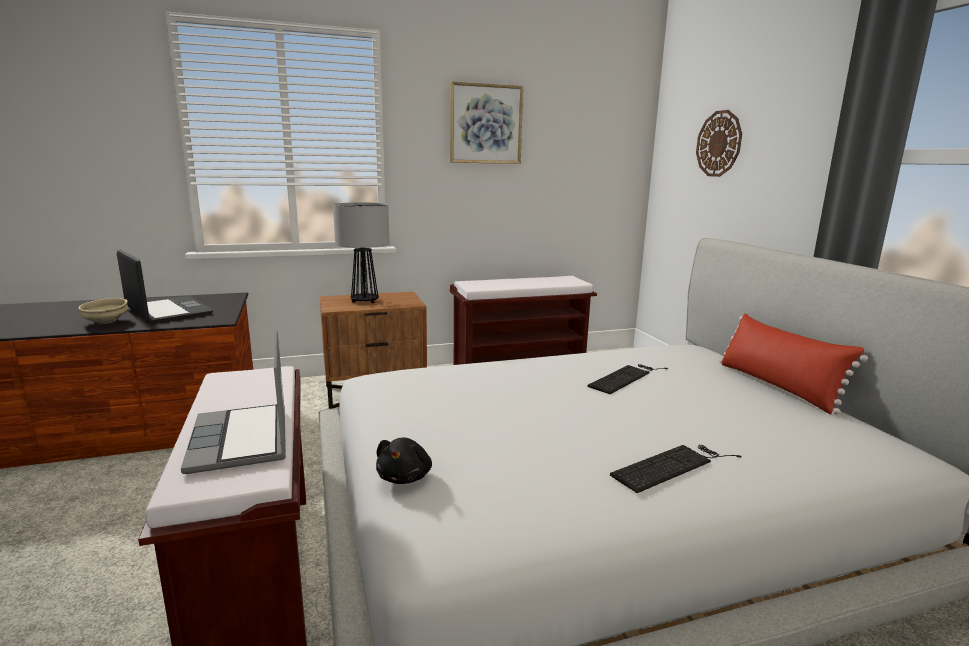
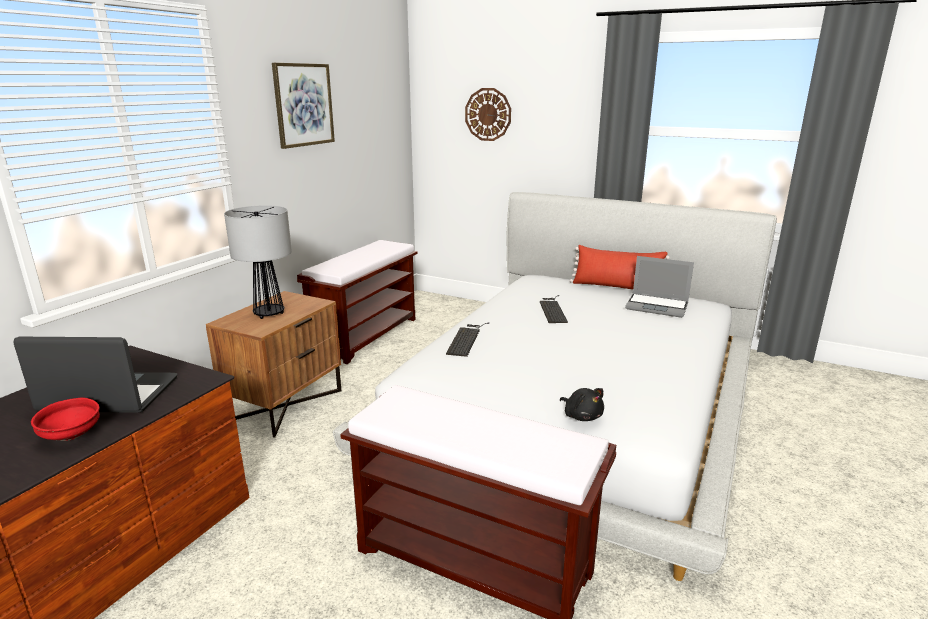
camera: 45 degrees left, 5 degrees up
beige bowl [78,298,128,324] -> red bowl [31,398,100,441]
laptop [181,331,286,474] -> laptop moved to [625,256,694,318]
keyboard [610,445,741,493] -> keyboard moved to [446,323,489,357]

